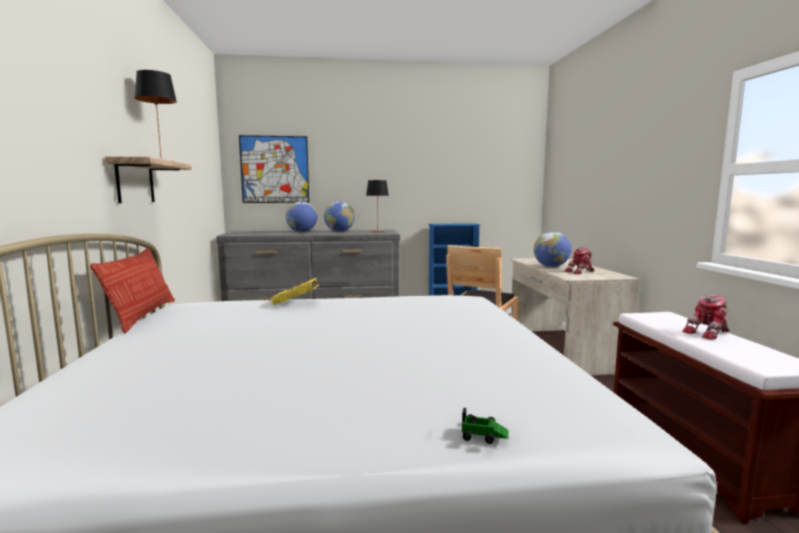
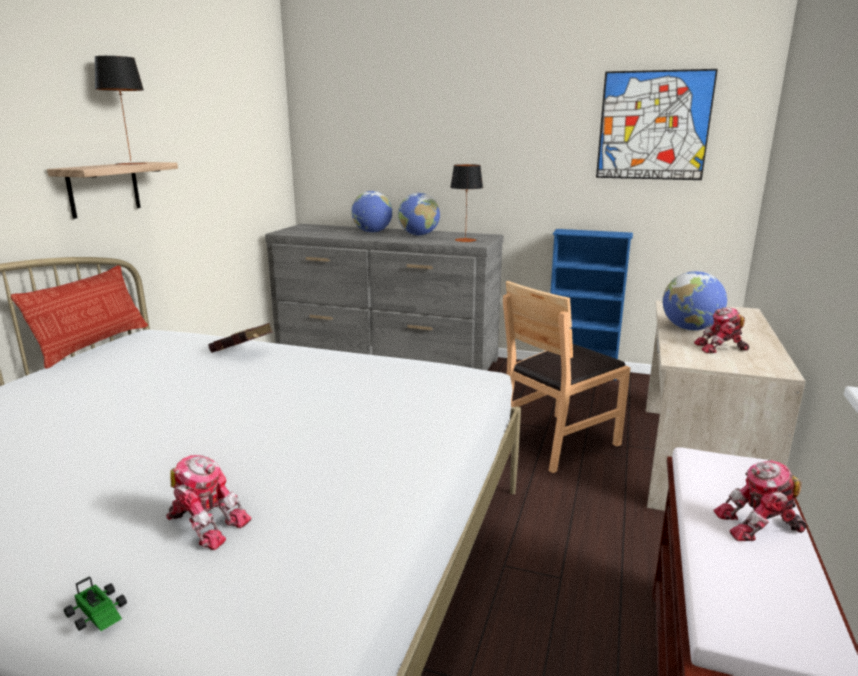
camera: 25 degrees right, 10 degrees up
picture [239,135,309,203] -> picture moved to [596,69,718,180]
yellow book [271,278,319,305] -> red book [208,323,273,353]
none -> toy robot [166,455,252,550]

